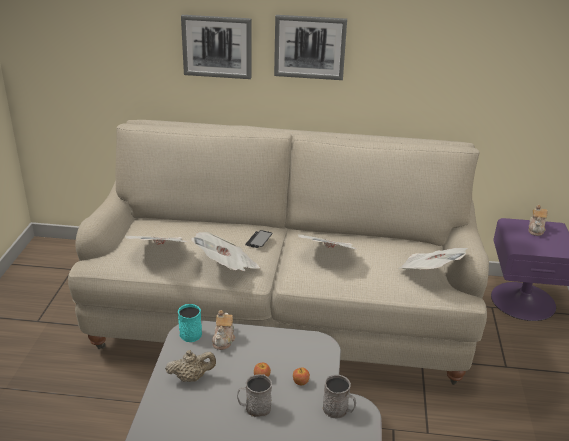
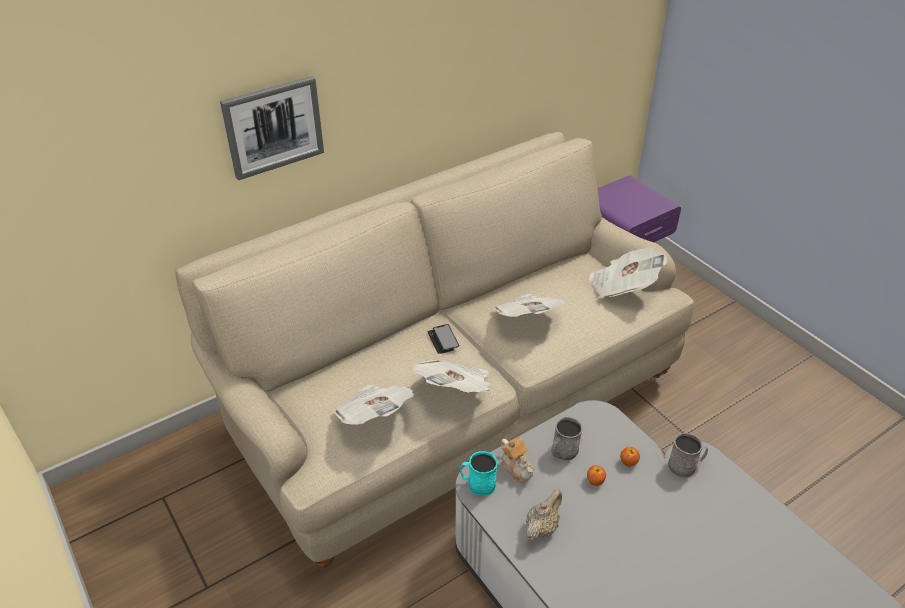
camera: 40 degrees left, 10 degrees up
grey mug [237,374,272,417] -> grey mug moved to [551,417,583,461]
picture [274,15,347,80] -> none
teapot [528,205,547,236] -> none

